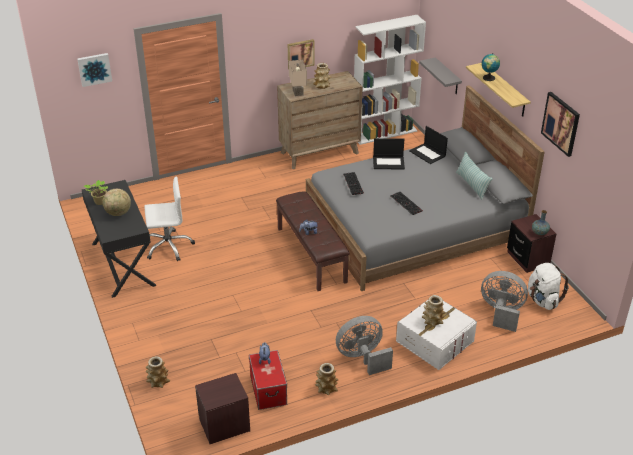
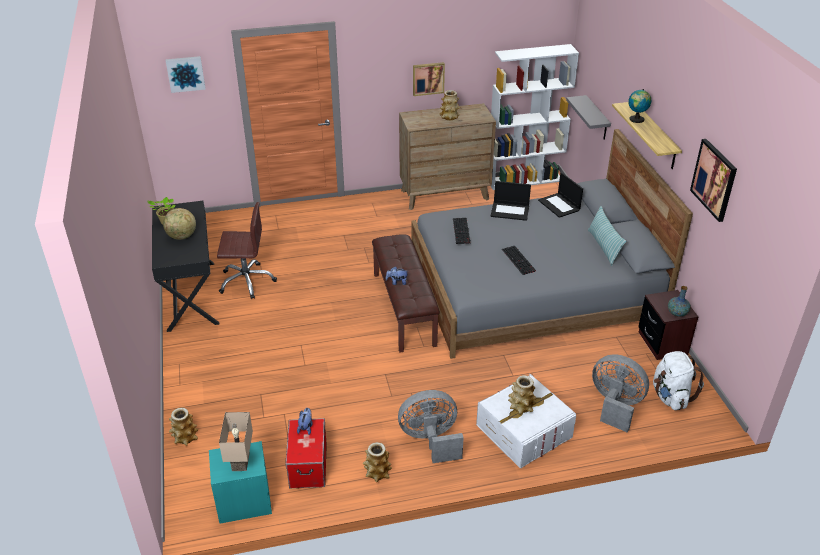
camera: 10 degrees right, 0 degrees up
white office chair [144,176,195,261] -> brown office chair [217,202,277,299]
brown nightstand [195,373,250,444] -> turquoise nightstand [209,441,272,524]
beige table lamp [289,60,307,96] -> beige table lamp moved to [219,412,253,471]

